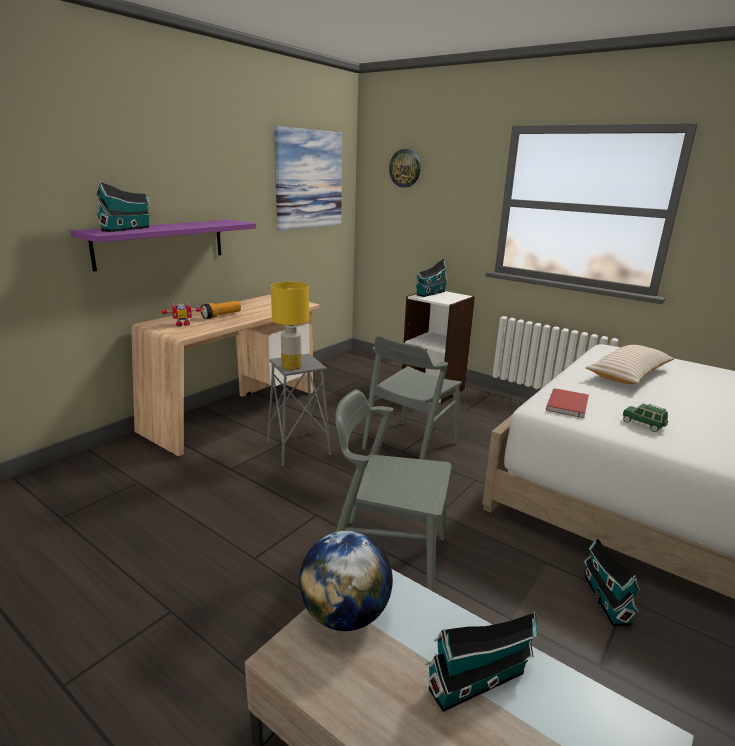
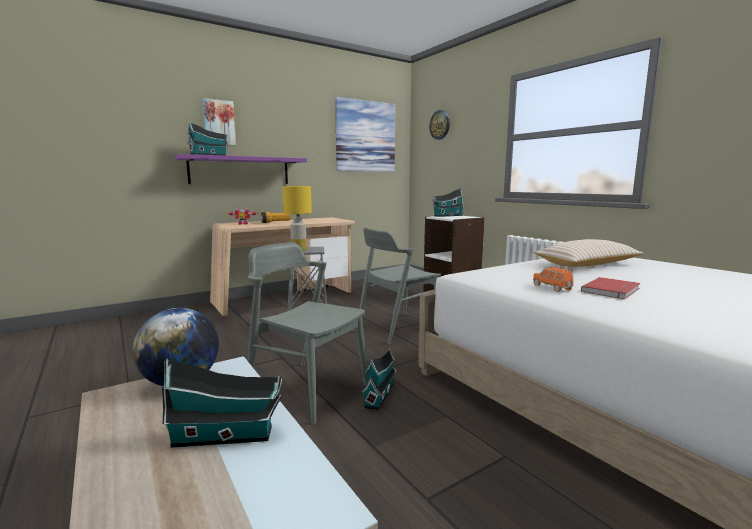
camera: 20 degrees right, 10 degrees down
red book [546,388,589,418] -> red book moved to [581,277,640,299]
toy house [584,537,640,626] -> toy house moved to [361,349,396,410]
green toy car [622,404,668,432] -> orange toy car [533,267,573,292]
none -> picture [203,98,236,146]

